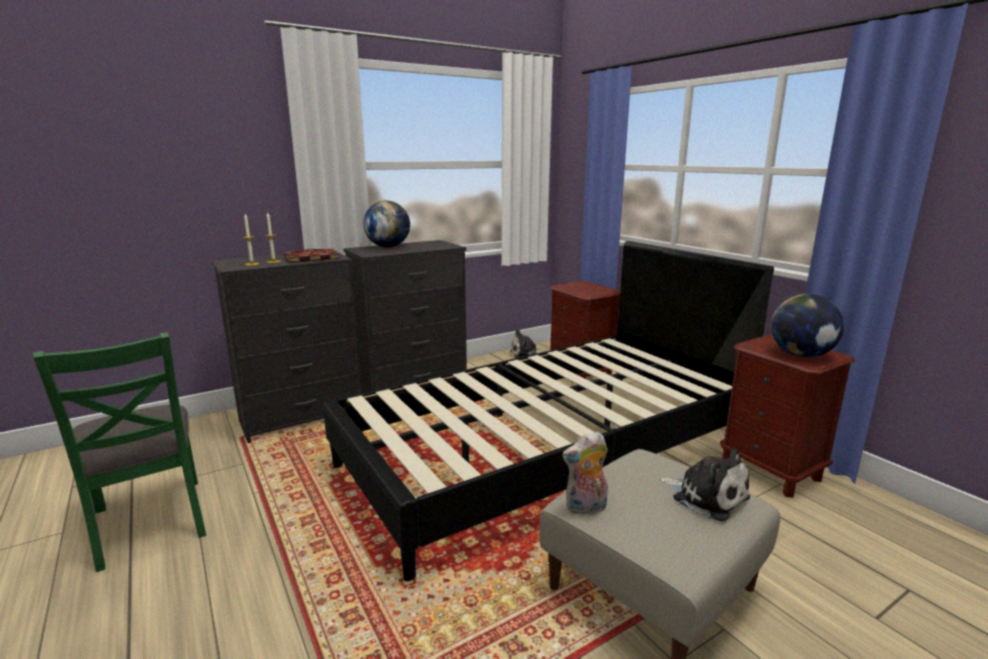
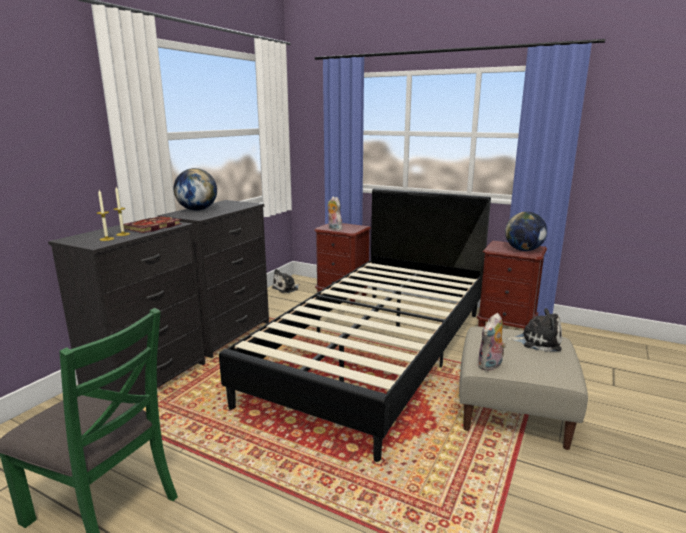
camera: 30 degrees left, 0 degrees up
none -> plush toy [328,196,343,231]

